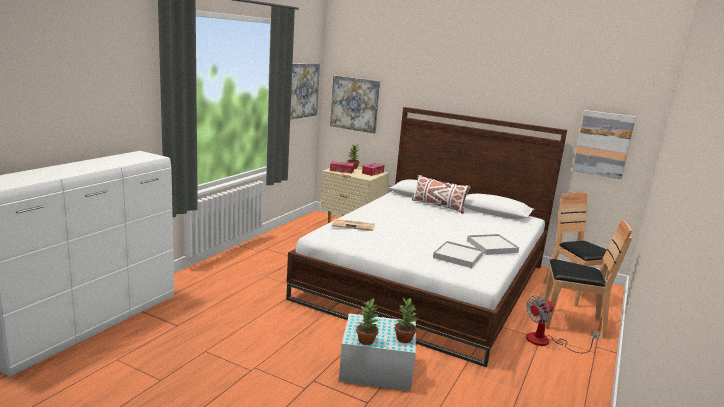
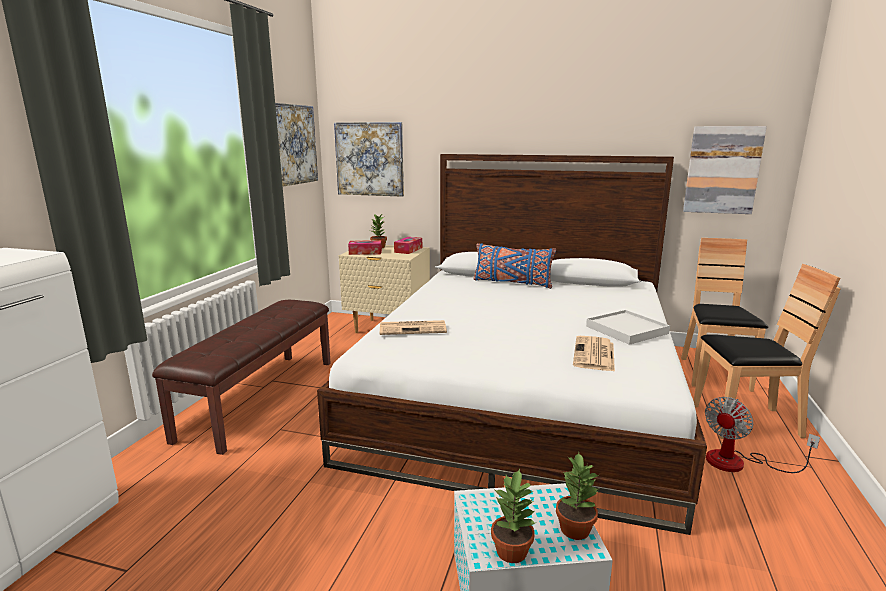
camera: 10 degrees left, 0 degrees up
white pillow [412,175,471,214] -> blue pillow [474,243,556,289]
white tray [433,241,483,268] -> newspaper [573,336,615,372]
brown chair [543,193,610,306] -> brown chair turned 45 degrees clockwise [681,238,768,392]
none -> brown bench [152,300,330,455]

